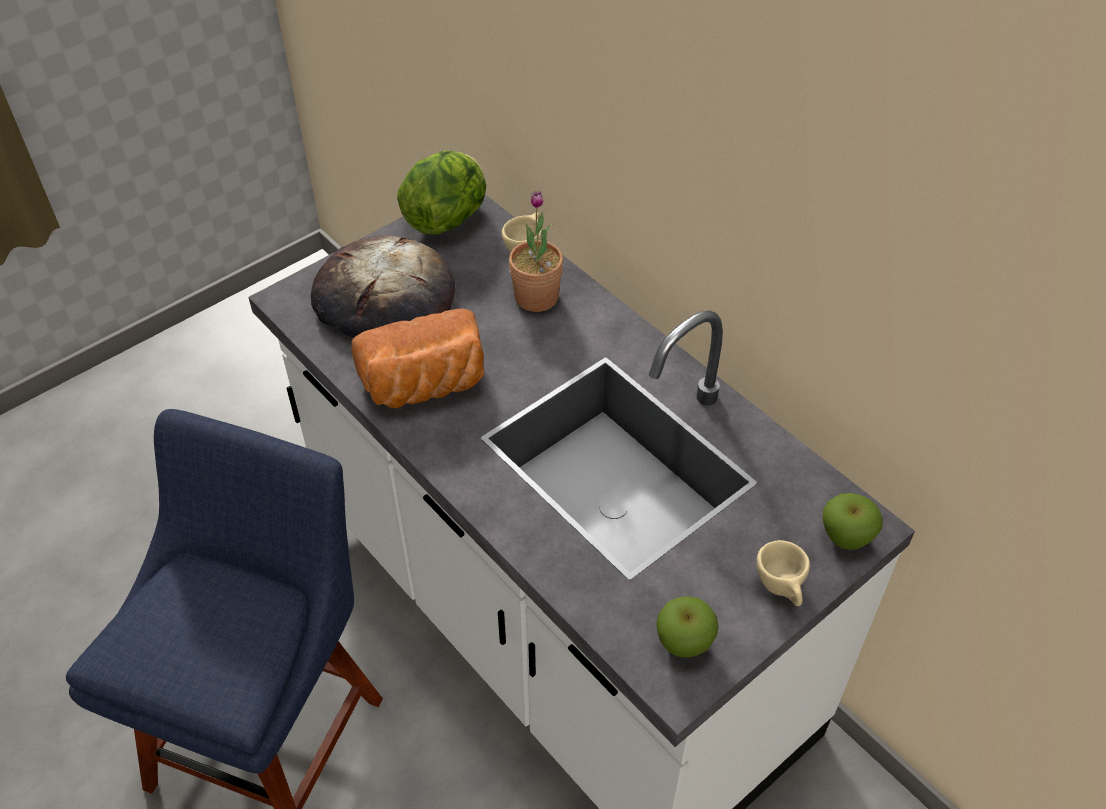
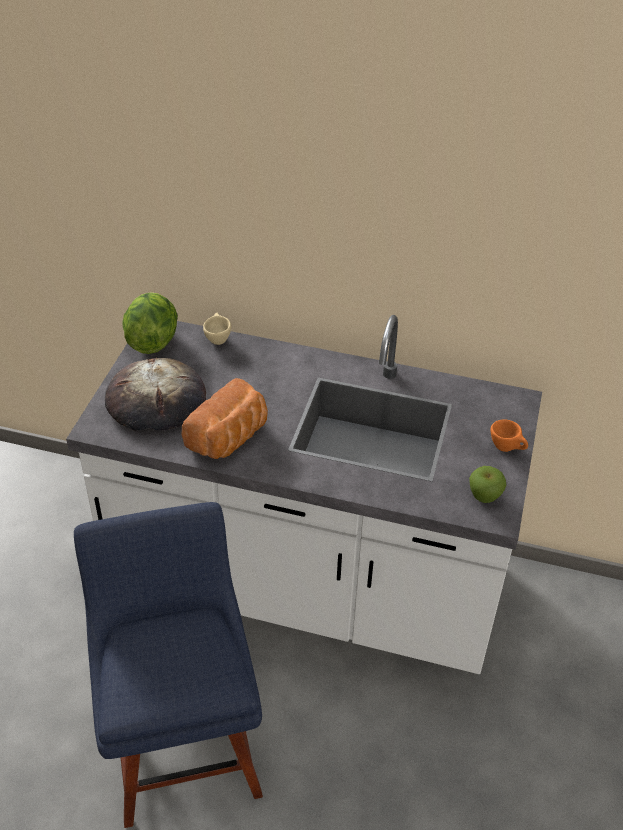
camera: 35 degrees left, 5 degrees down
potted plant [509,191,563,312] -> none
beige cup [757,540,810,606] -> orange cup [490,419,528,452]
apple [822,493,883,550] -> none

